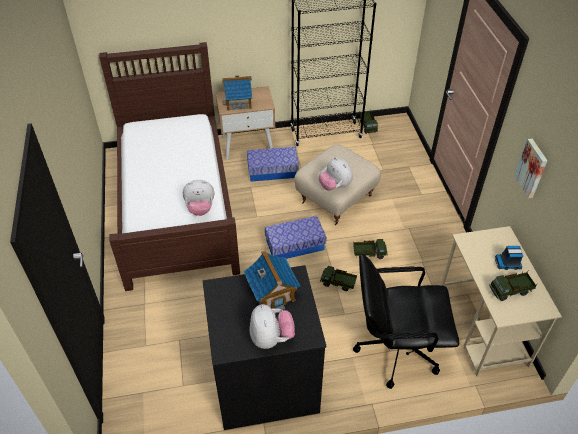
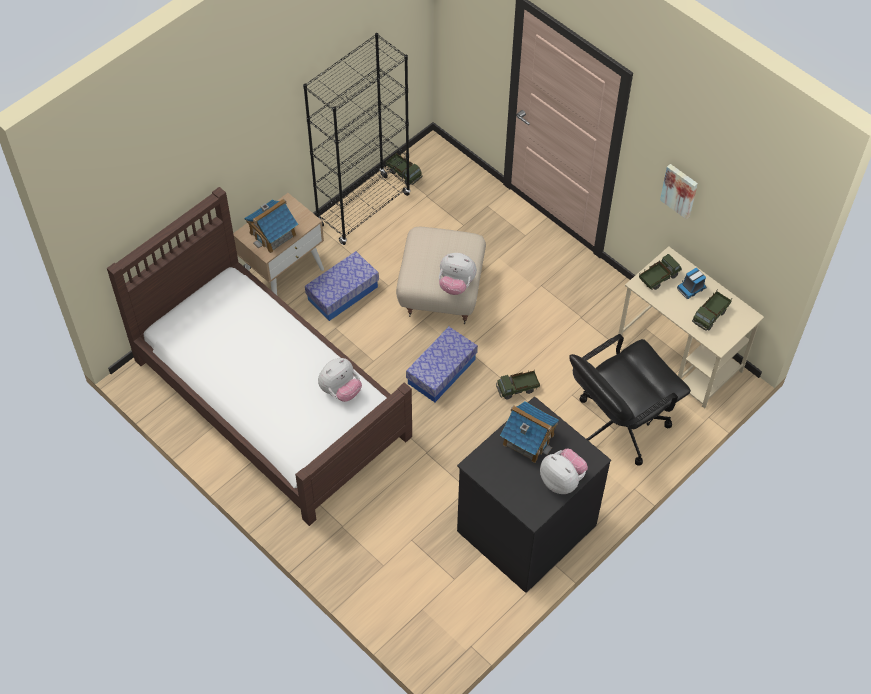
camera: 35 degrees left, 10 degrees up
toy truck [353,239,388,259] -> toy truck moved to [639,254,682,290]

